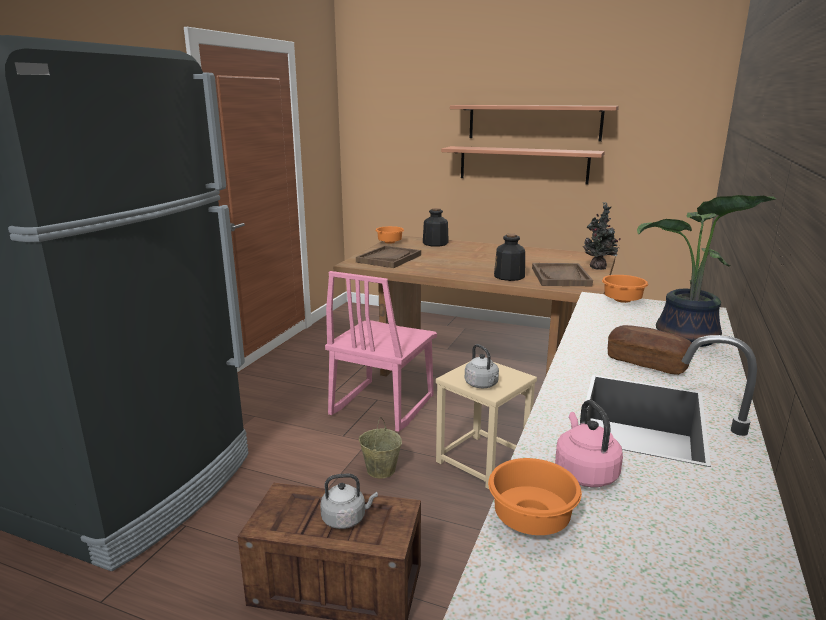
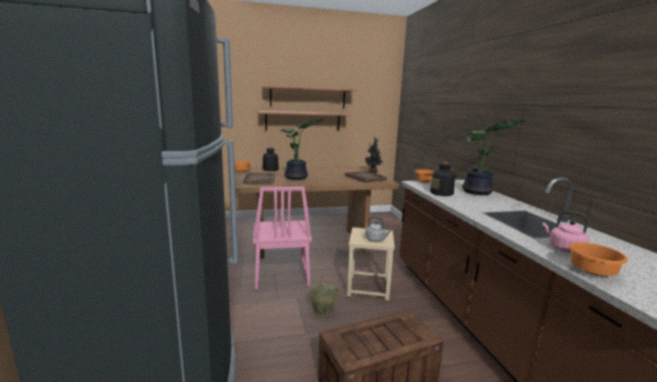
camera: 35 degrees left, 5 degrees down
grey kettle [320,474,378,529] -> none
bottle [494,233,525,281] -> bottle moved to [430,162,455,196]
bread [608,325,692,375] -> none
none -> potted plant [279,119,323,180]

